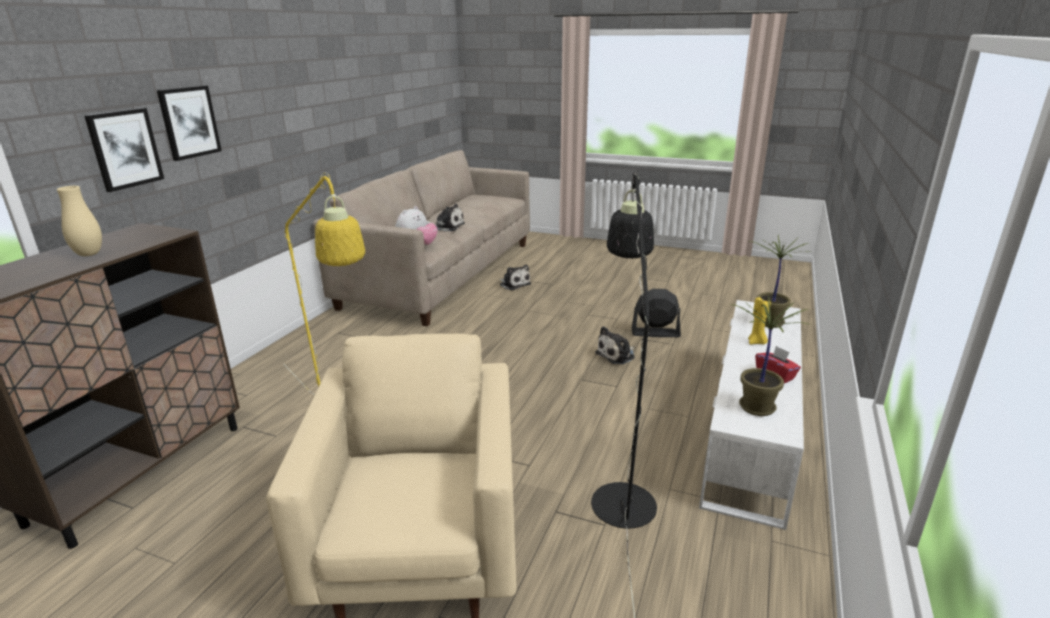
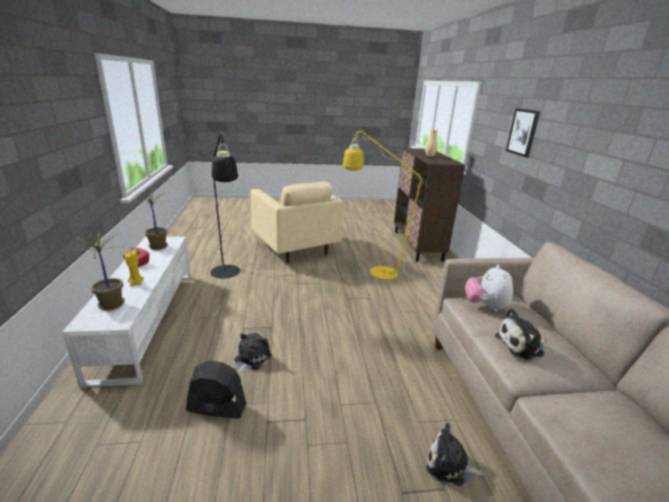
camera: 150 degrees right, 0 degrees up
picture [84,108,164,192] -> none
black fan [632,289,681,337] -> black fan turned 150 degrees counterclockwise [186,361,246,418]

